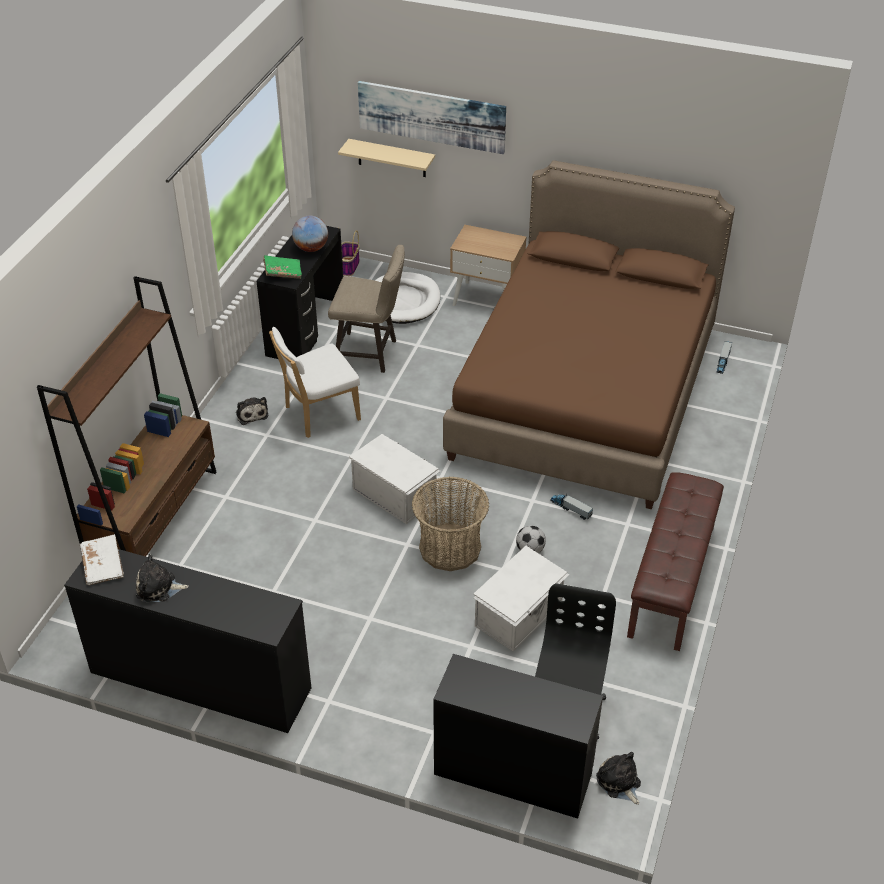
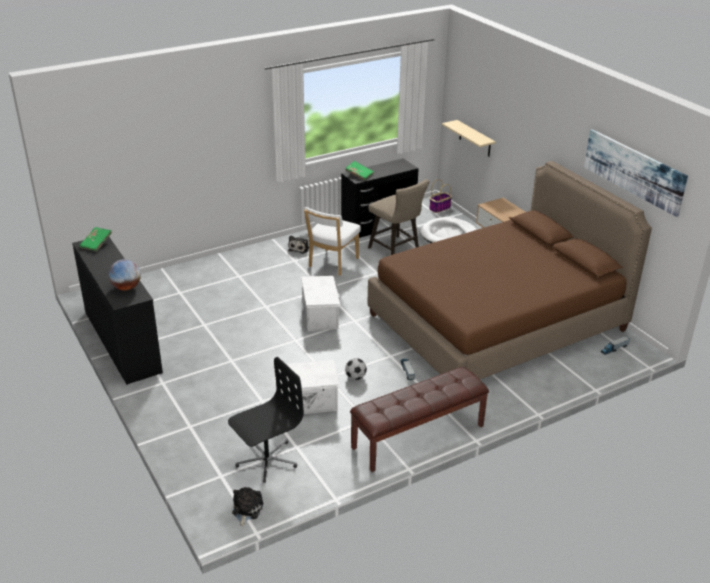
camera: 40 degrees right, 10 degrees down
brown bookcase [37,276,217,557] -> none
white book [80,534,124,586] -> green book [79,227,112,251]
plush toy [136,554,189,602] -> none
white chair [269,327,361,438] -> white chair turned 75 degrees counterclockwise [304,207,361,276]
globe [292,216,328,252] -> globe moved to [109,259,141,291]
picture [358,81,506,154] -> picture moved to [584,129,688,217]
basket [412,476,489,571] -> none
black desk [433,654,603,819] -> none

